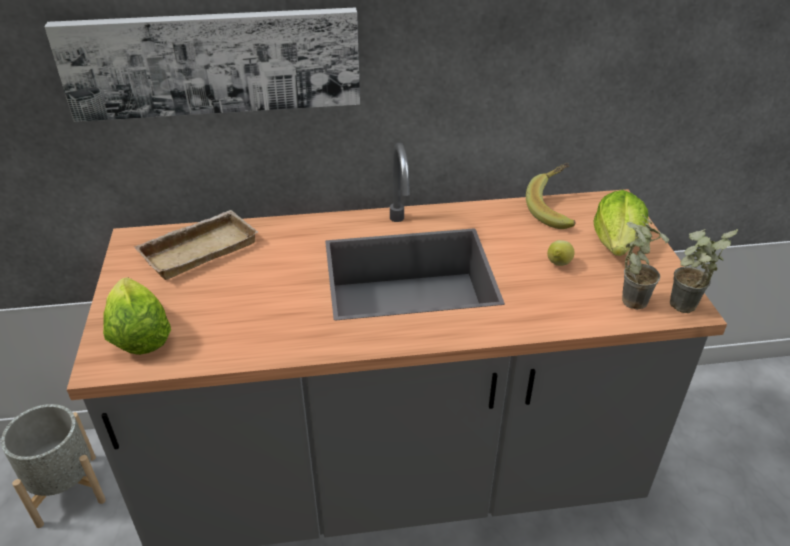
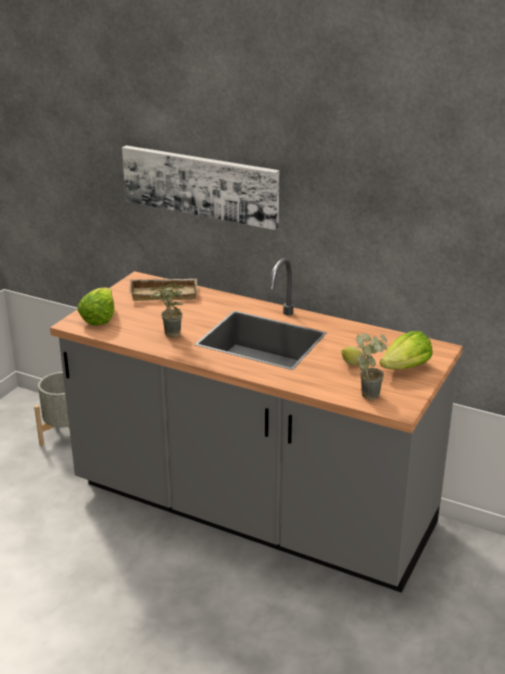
camera: 35 degrees right, 10 degrees down
banana [526,163,576,229] -> none
potted plant [670,229,738,313] -> potted plant moved to [150,283,184,338]

